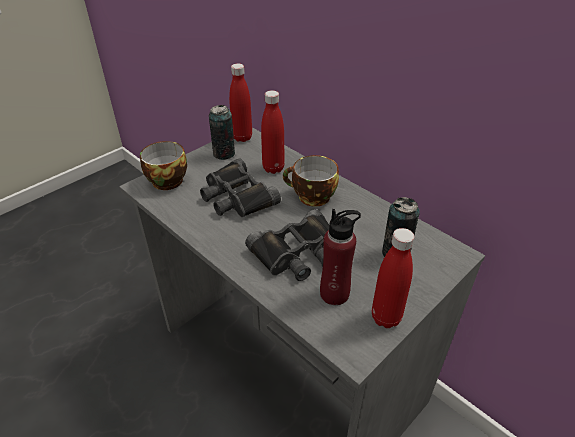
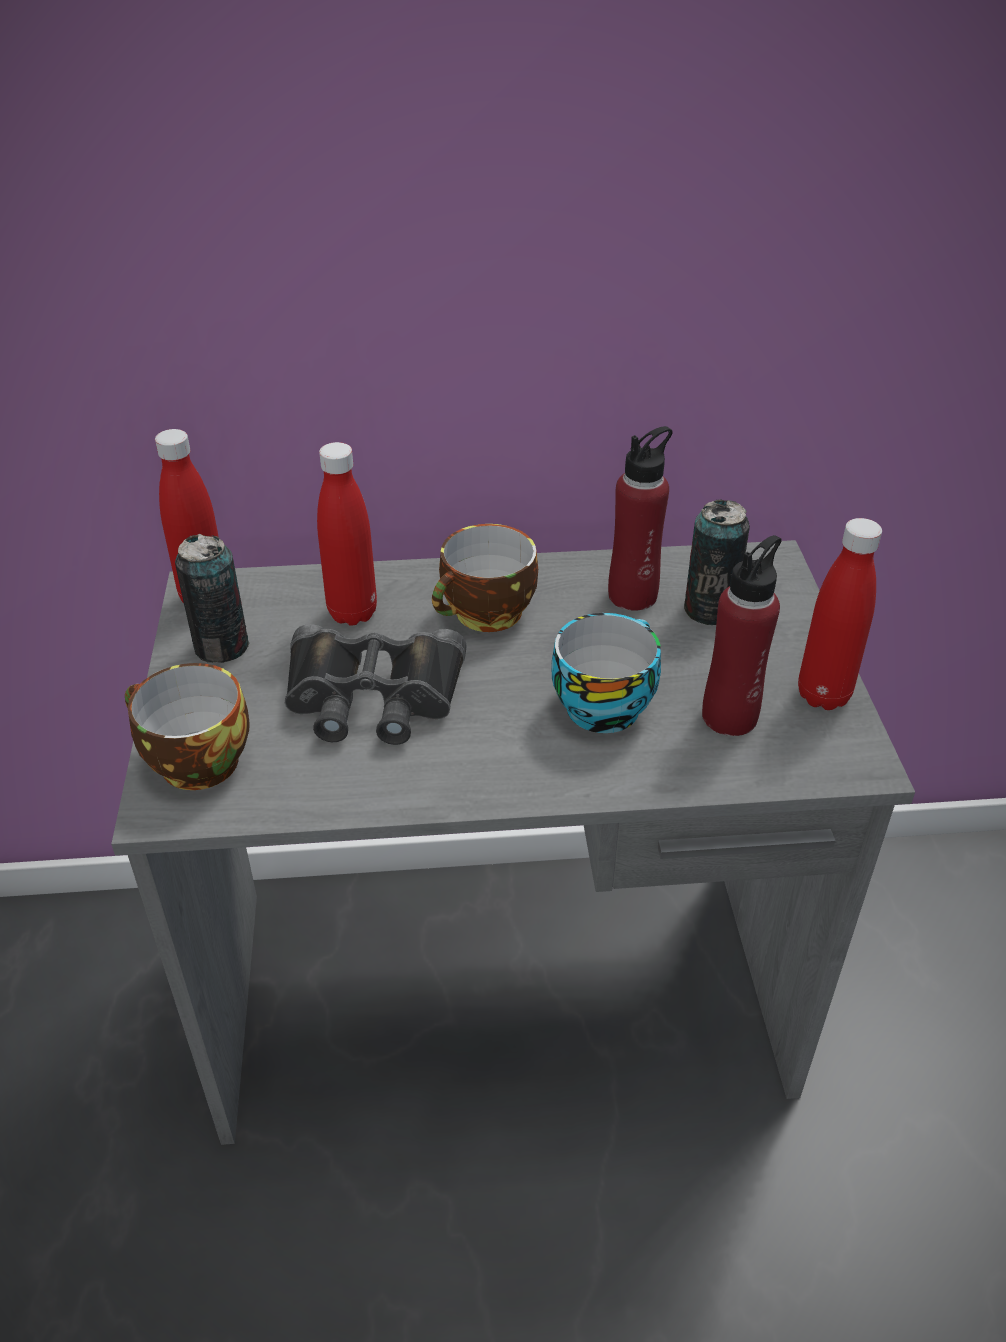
camera: 50 degrees left, 0 degrees up
black binoculars [245,209,329,281] -> cup [551,613,661,733]
none -> red bottle [608,426,673,611]

